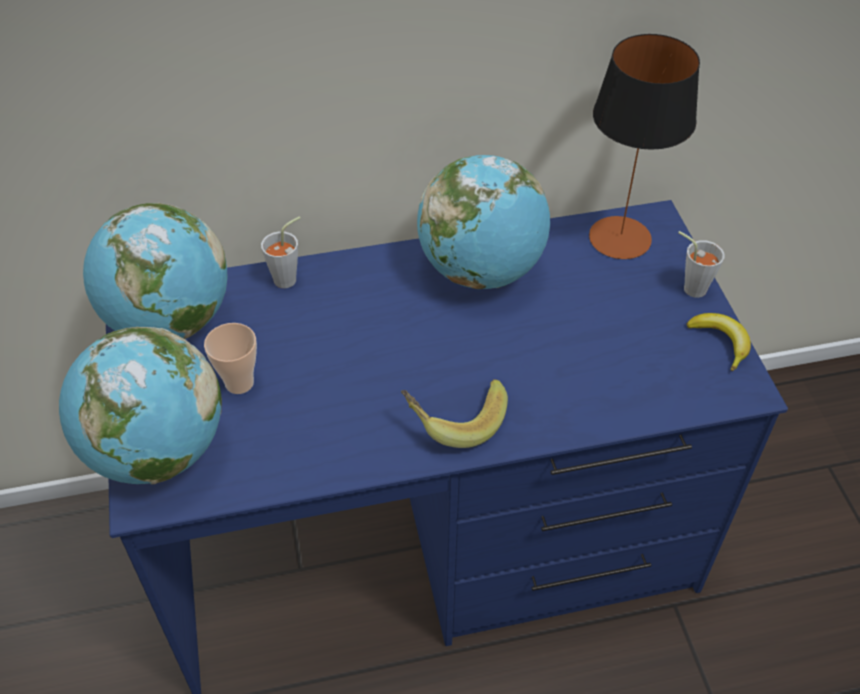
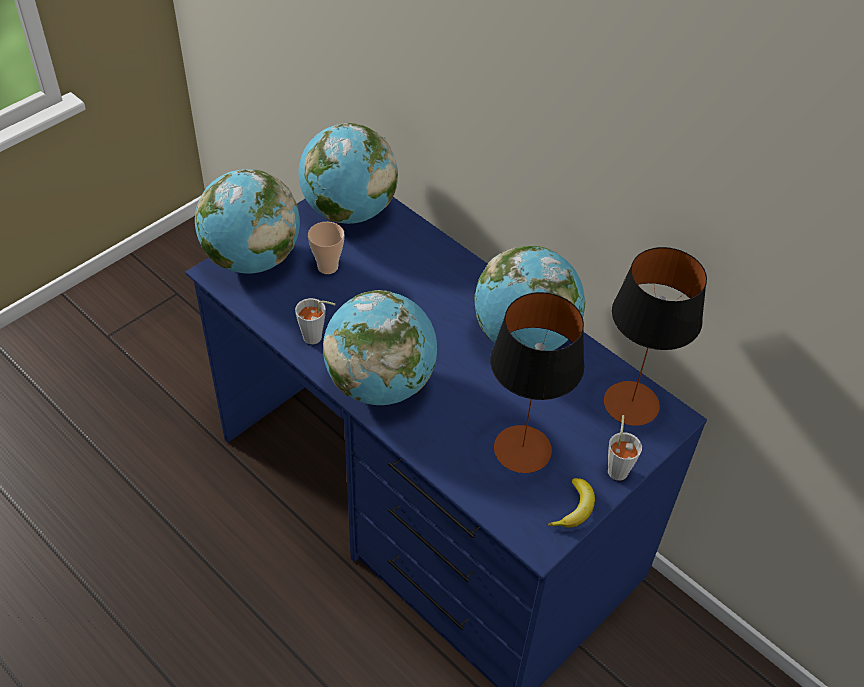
camera: 55 degrees right, 0 degrees up
grey cup [261,216,301,288] -> grey cup moved to [295,298,335,344]
banana [401,379,508,448] -> globe [323,290,437,405]
none -> table lamp [490,292,584,473]

